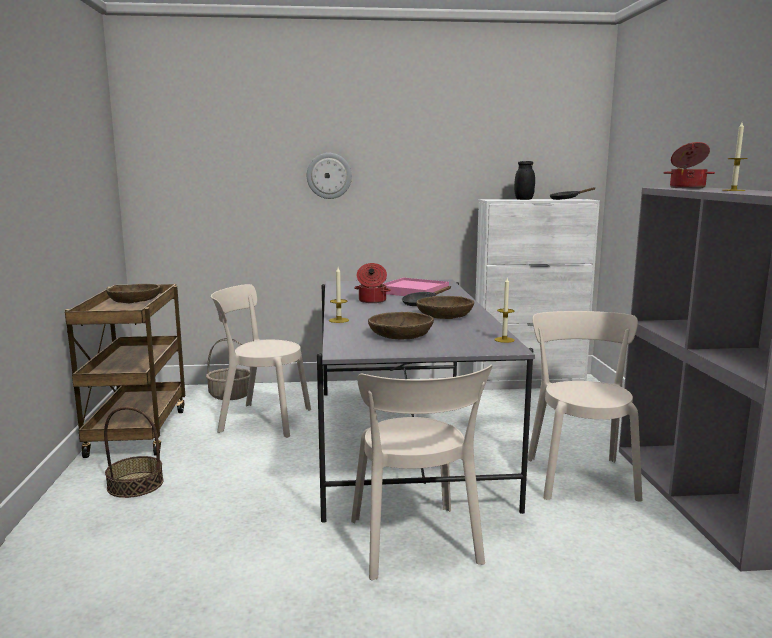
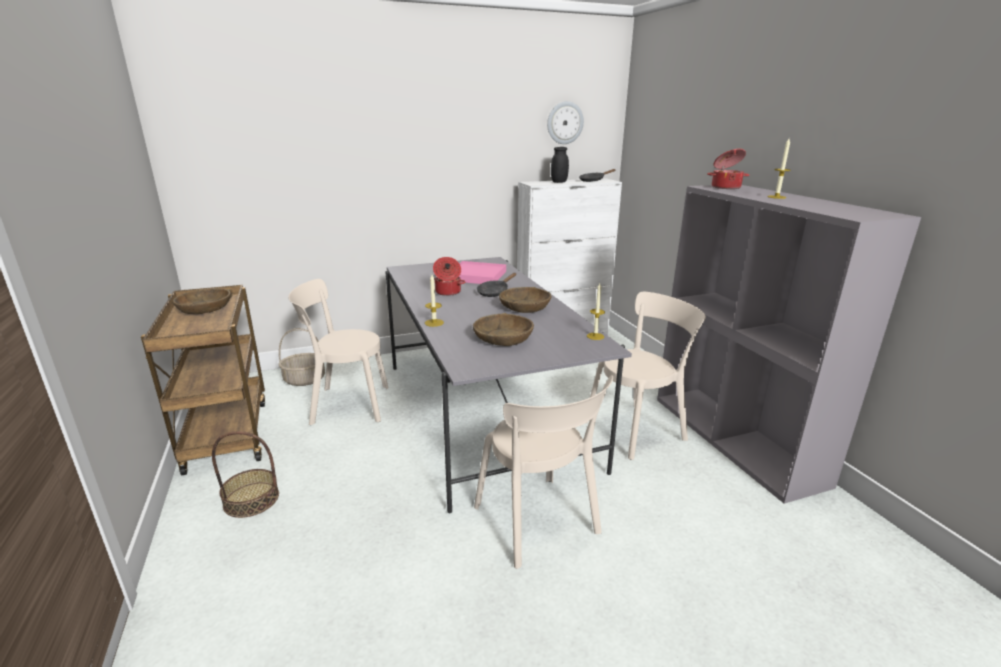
camera: 15 degrees left, 10 degrees up
wall clock [307,153,352,199] -> wall clock moved to [547,101,584,144]
beige chair [528,311,642,502] -> beige chair turned 75 degrees clockwise [587,292,706,460]

